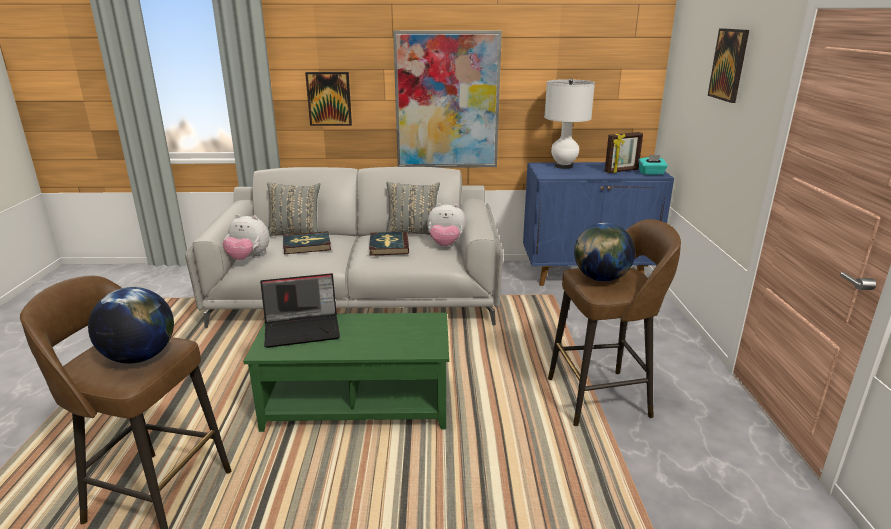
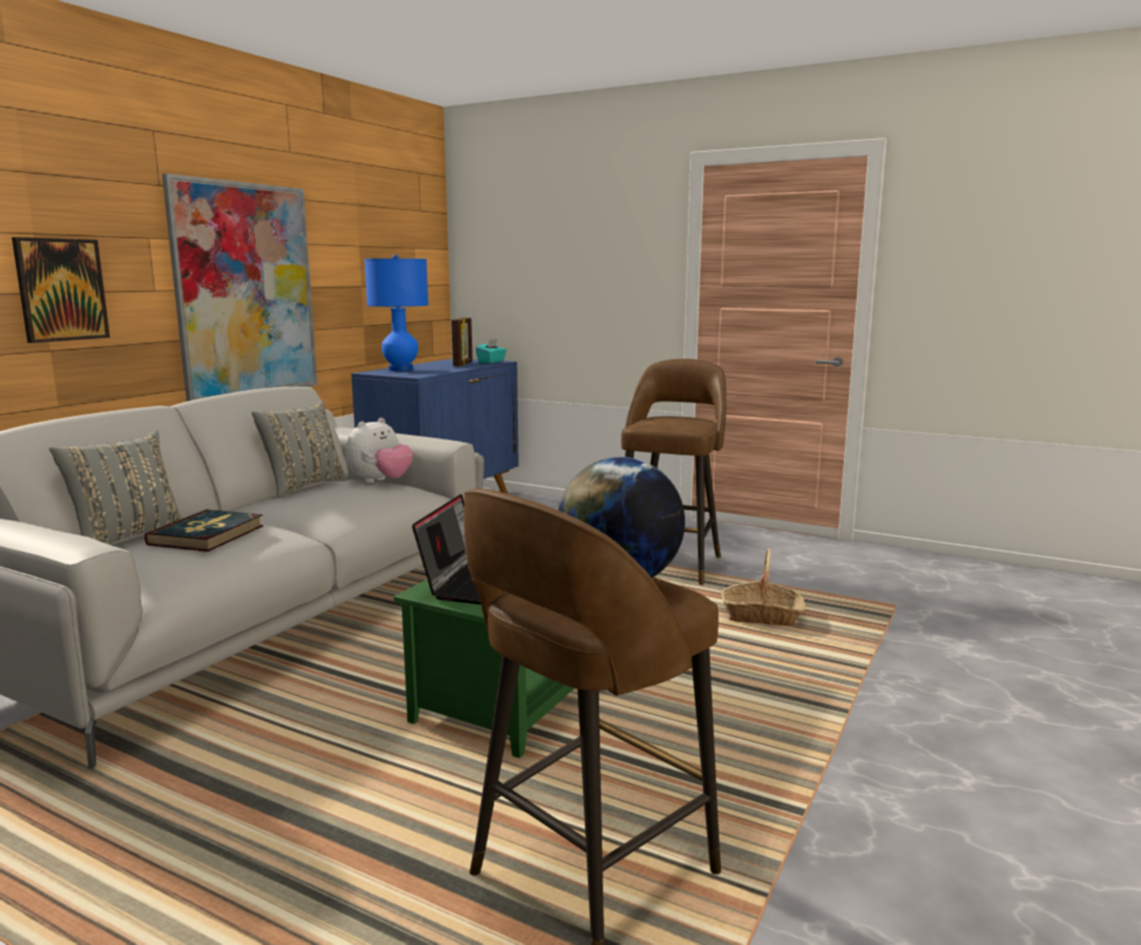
camera: 60 degrees left, 10 degrees down
plush toy [223,214,270,260] -> none
book [369,232,409,256] -> none
white table lamp [544,78,595,169] -> blue table lamp [365,254,429,371]
globe [574,223,635,281] -> none
picture [708,28,749,103] -> none
none -> basket [721,548,805,626]

